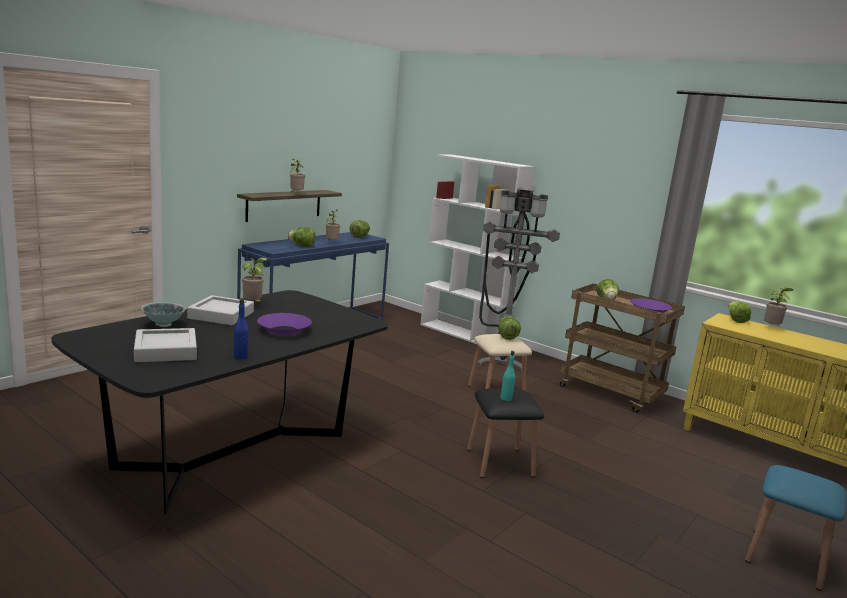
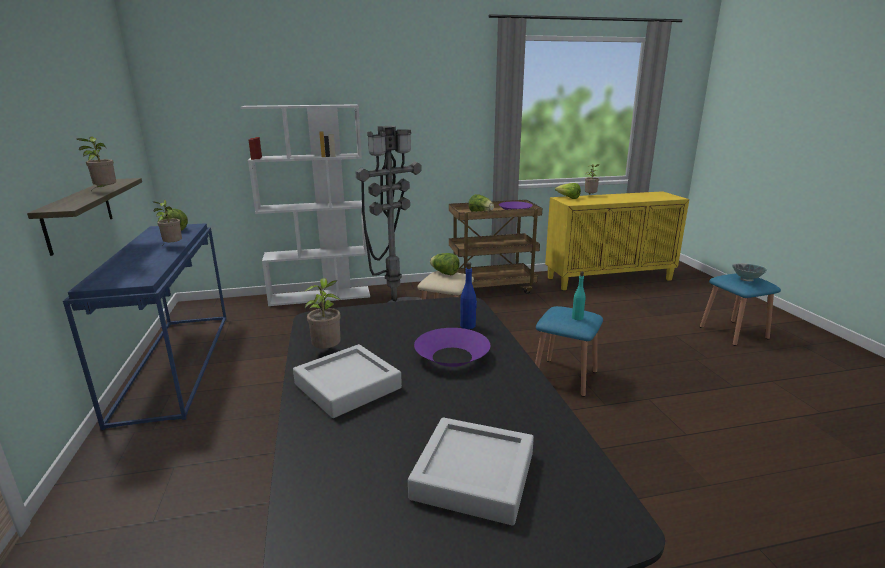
camera: 50 degrees left, 5 degrees up
bowl [141,302,186,327] -> bowl moved to [732,263,768,281]
blue bottle [234,299,249,359] -> blue bottle moved to [460,262,477,329]
lettuce [288,227,315,247] -> none
black stool [467,388,544,478] -> blue stool [535,306,603,397]

